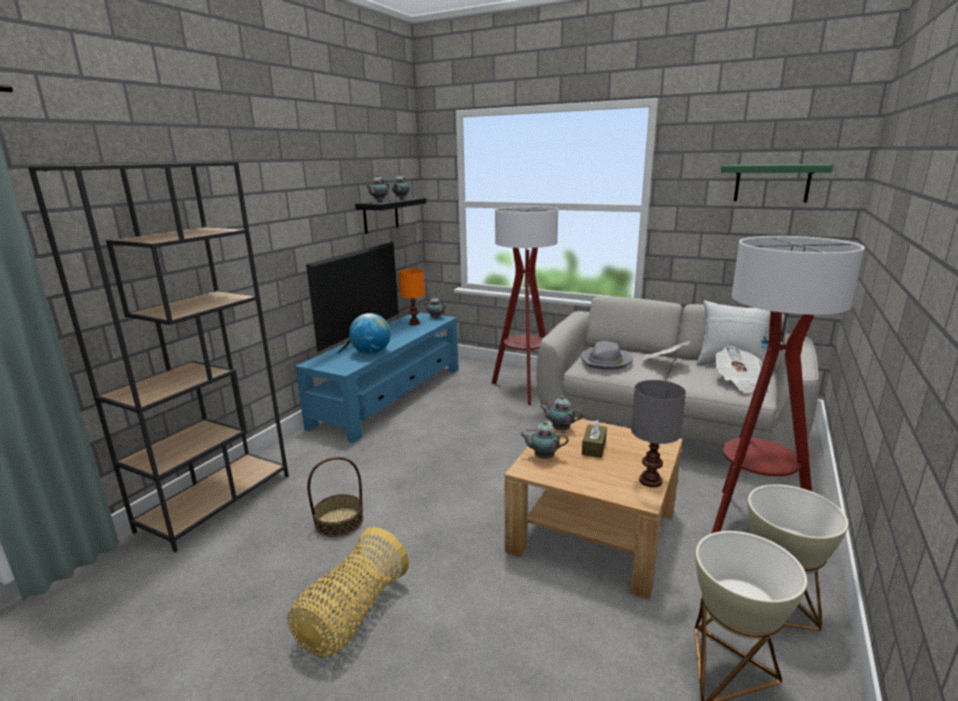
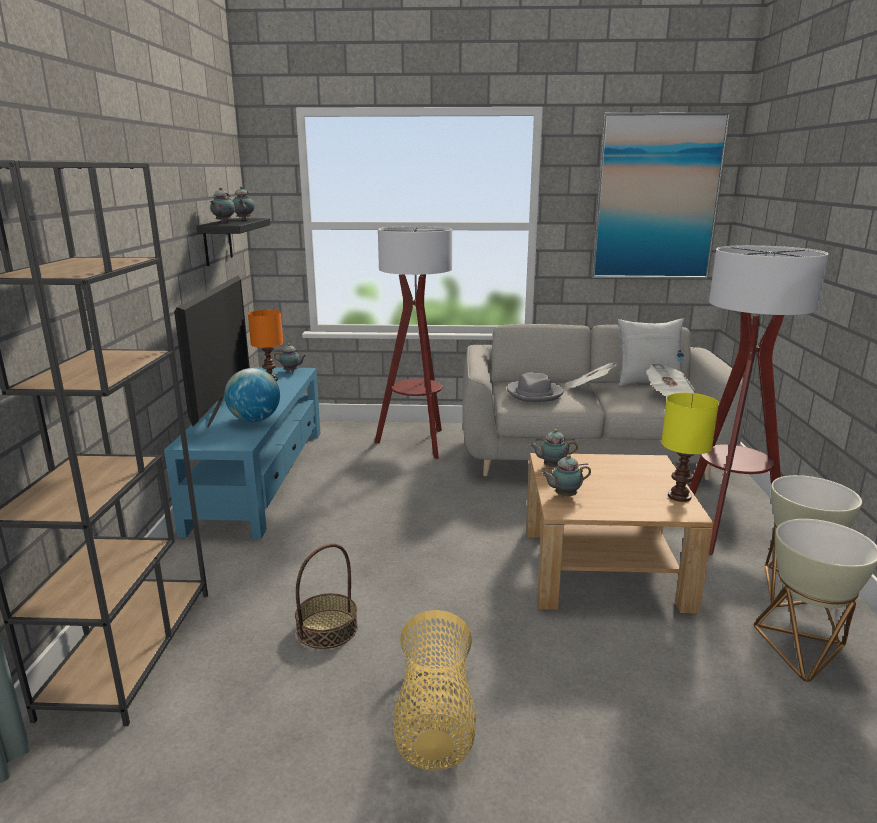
camera: 25 degrees left, 0 degrees up
brown tissue box [582,419,607,458] -> none
grey table lamp [631,380,686,487] -> yellow table lamp [661,393,719,502]
green shelf [721,164,833,202] -> picture [591,112,731,279]

